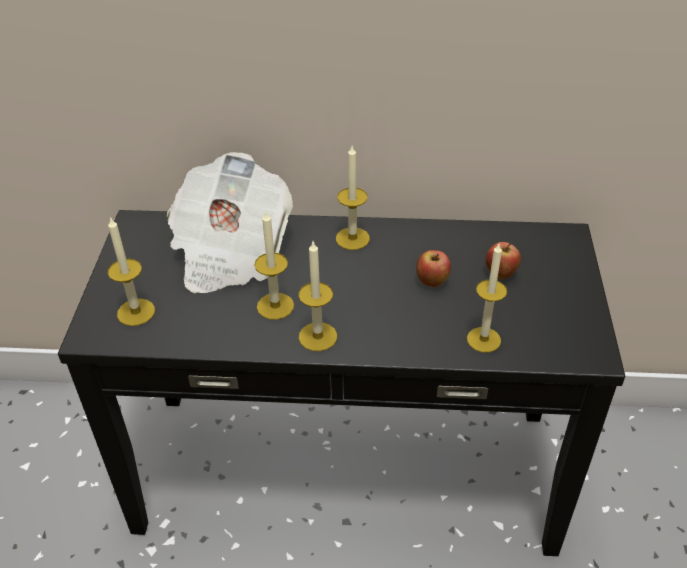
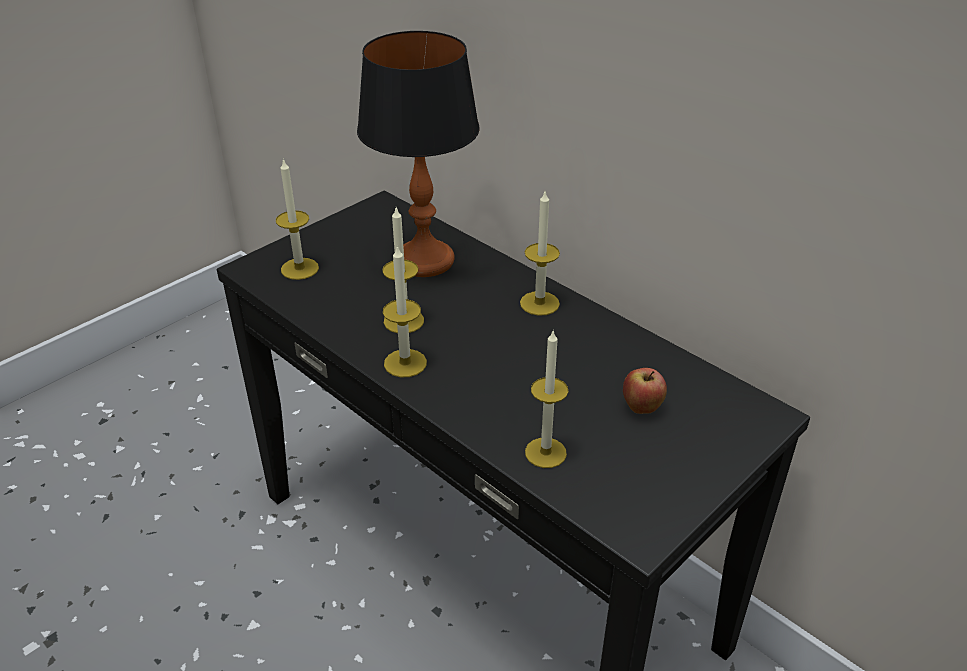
camera: 40 degrees right, 5 degrees down
newspaper [166,152,293,293] -> table lamp [357,31,480,277]
apple [416,250,451,287] -> none

